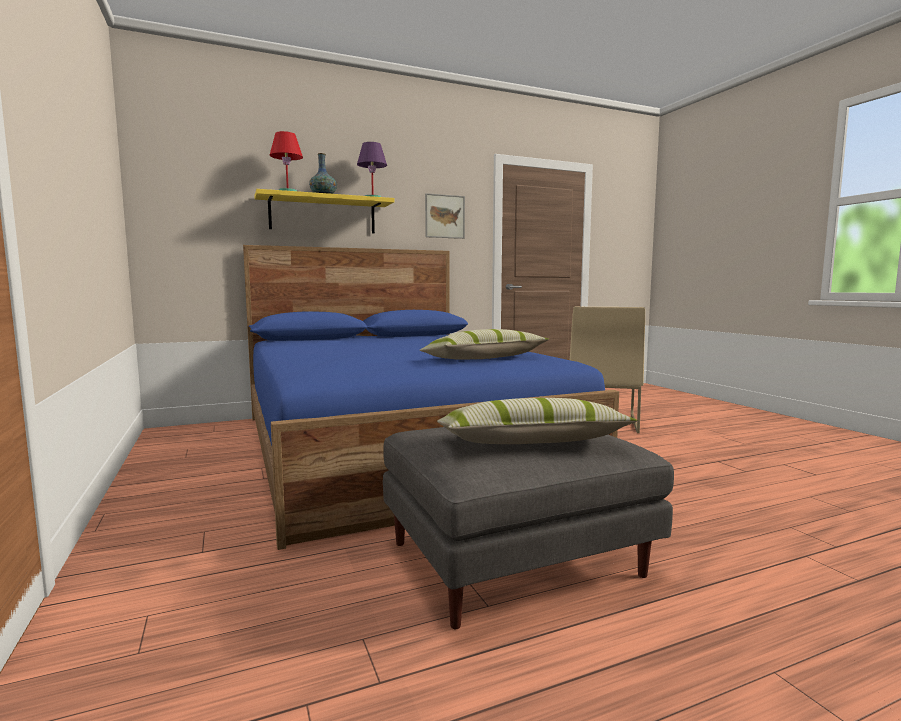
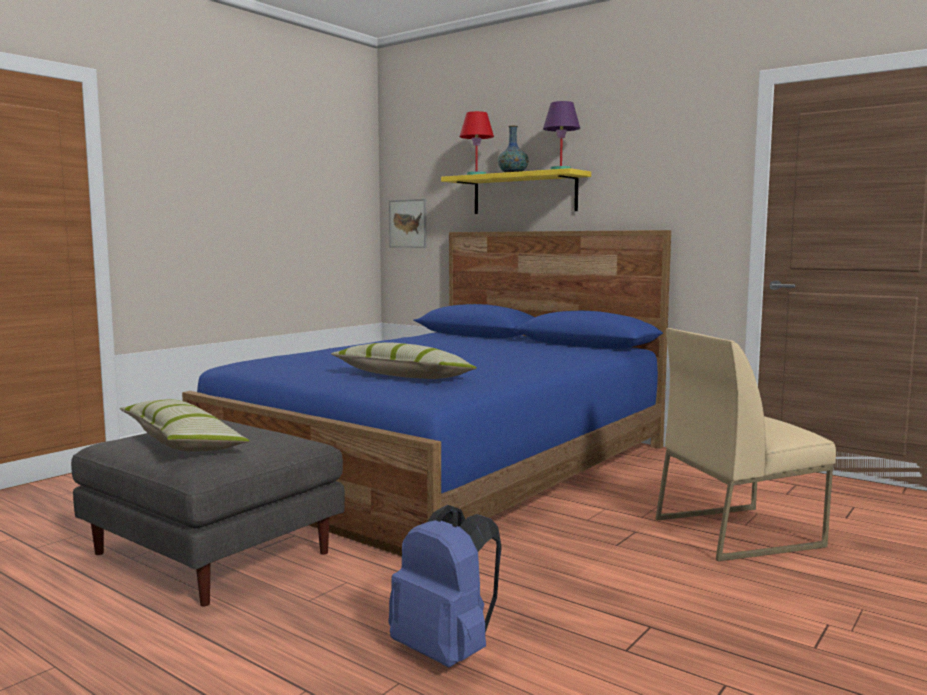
camera: 60 degrees right, 0 degrees up
picture [425,193,465,239] -> picture moved to [389,199,426,248]
none -> blue backpack [389,505,502,668]

